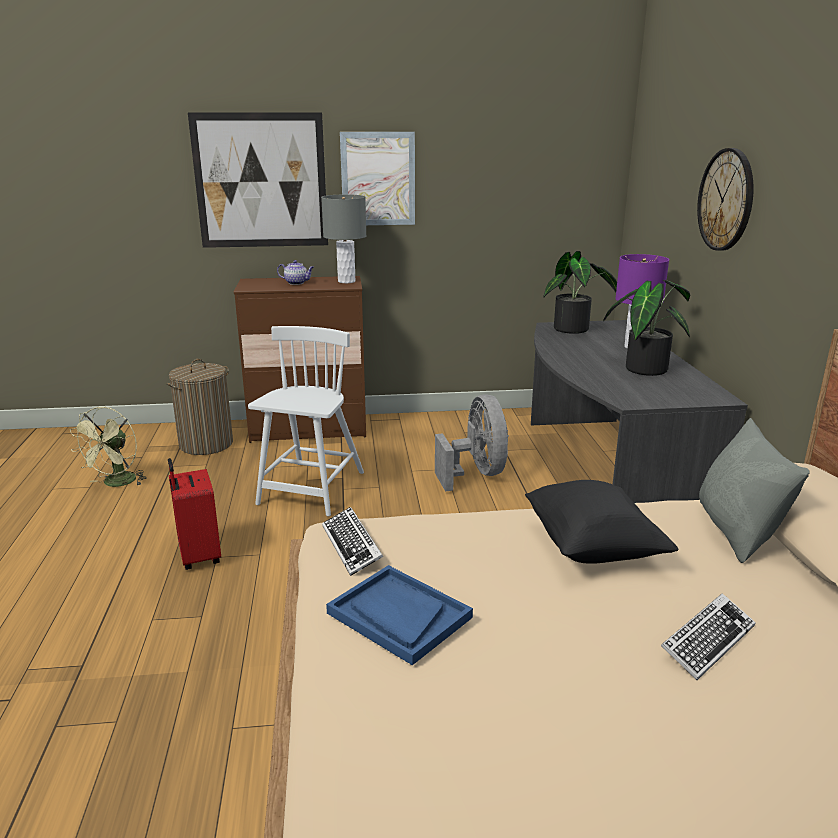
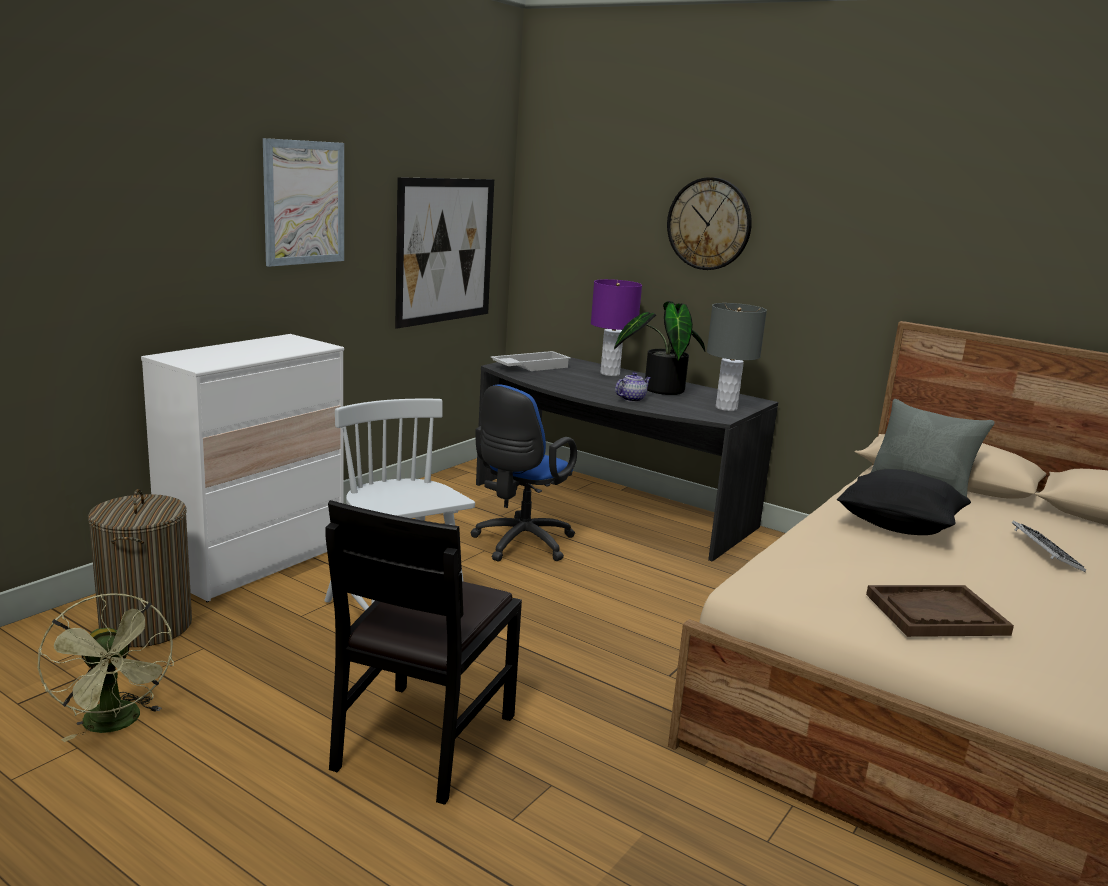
camera: 50 degrees left, 5 degrees down
red suitcase [168,458,221,570] -> black chair [325,500,522,805]
picture [188,112,328,248] -> picture moved to [395,177,494,329]
brown dresser [234,276,366,443] -> white dresser [141,334,344,602]
teapot [277,260,314,285] -> teapot moved to [615,372,651,402]
grey table lamp [321,195,366,283] -> grey table lamp moved to [707,303,767,411]
keyboard [322,507,383,576] -> none
blue tray [326,565,473,665] -> brown tray [866,585,1014,637]
grey fan [435,394,509,491] -> blue office chair [470,384,577,562]
potted plant [543,251,617,334] -> white tray [491,351,571,371]

